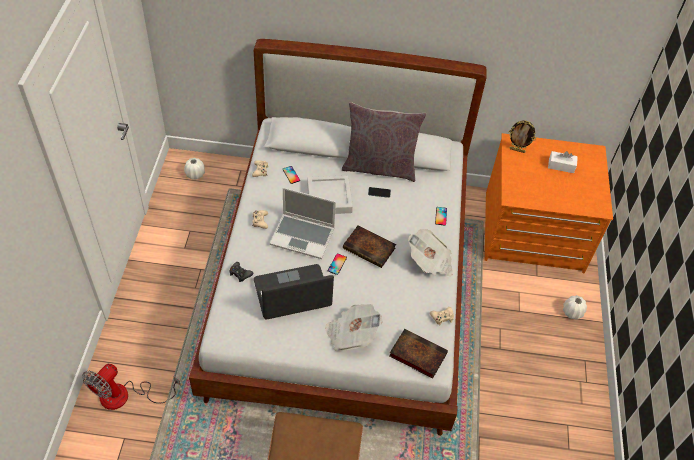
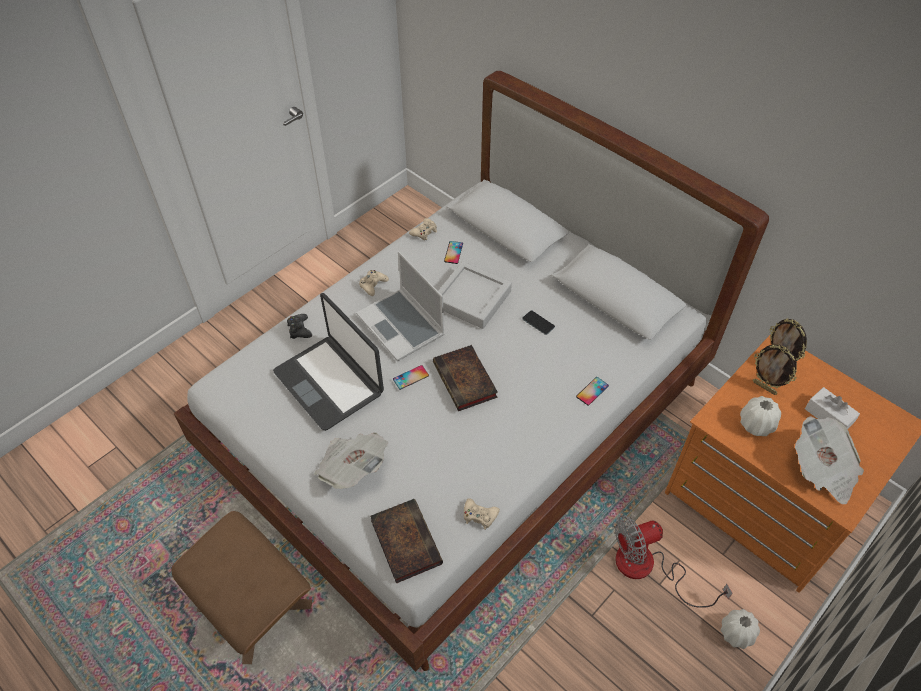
camera: 40 degrees right, 0 degrees up
fan [82,364,180,410] -> fan moved to [615,515,732,608]
white vase [184,158,205,180] -> white vase moved to [740,396,781,436]
laptop [254,264,334,320] -> laptop turned 150 degrees counterclockwise [273,293,384,431]
grey pillow [342,102,426,182] -> none
newspaper [408,229,453,276] -> newspaper moved to [795,416,864,504]
none -> picture frame [753,344,797,395]

